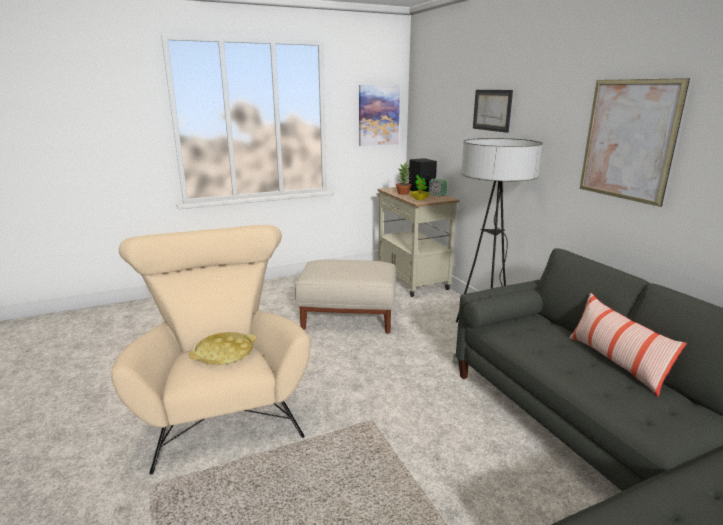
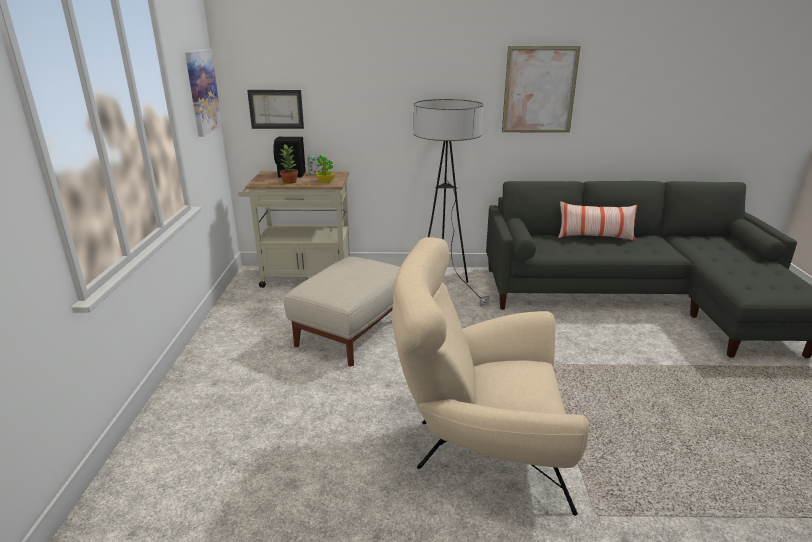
camera: 65 degrees left, 5 degrees up
yellow tray [189,332,256,365] -> none
picture [473,90,513,133] -> picture moved to [247,90,304,129]

